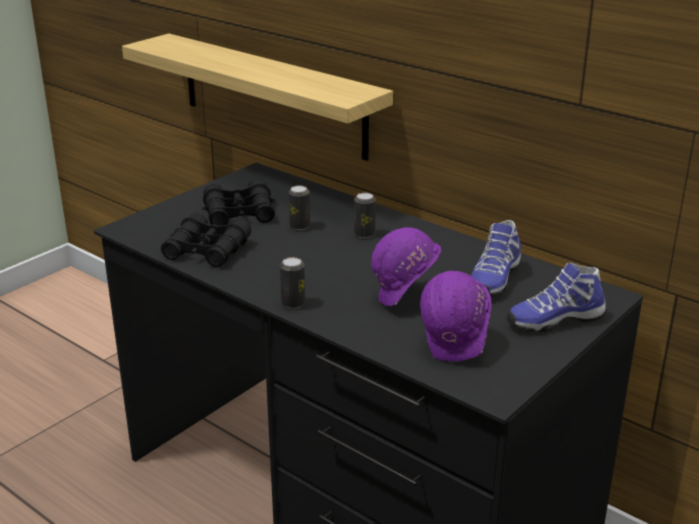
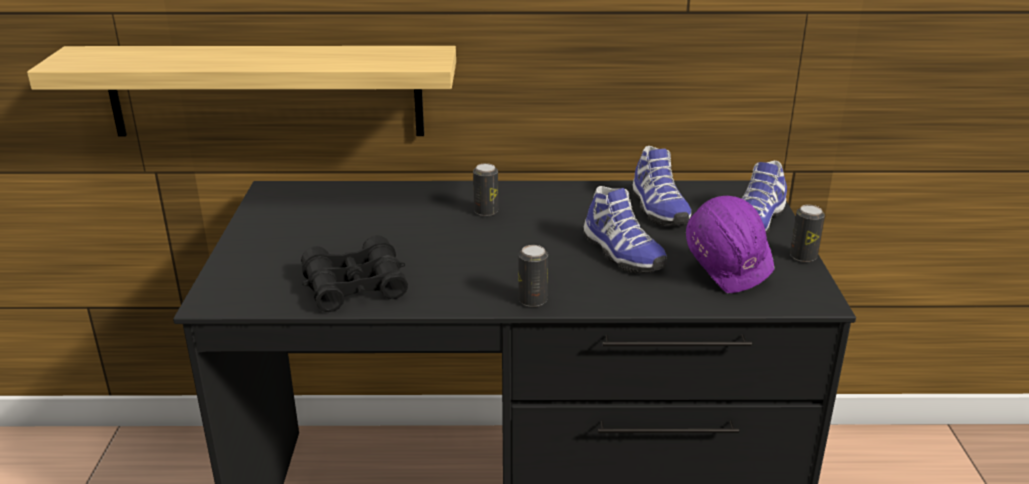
camera: 40 degrees left, 0 degrees up
black binoculars [202,179,276,226] -> none
can [288,185,310,230] -> can moved to [790,205,825,262]
purple hard hat [371,227,441,306] -> shoe [583,186,667,273]

